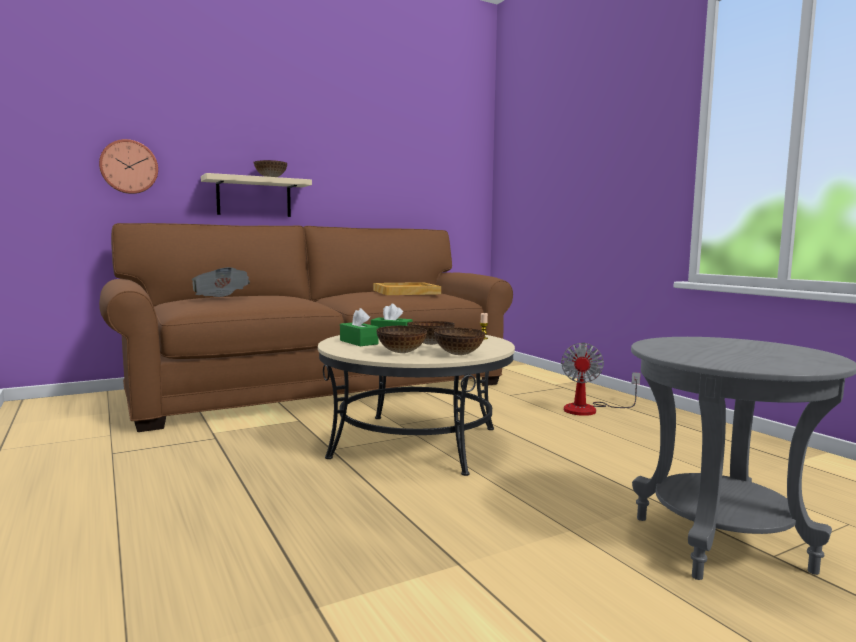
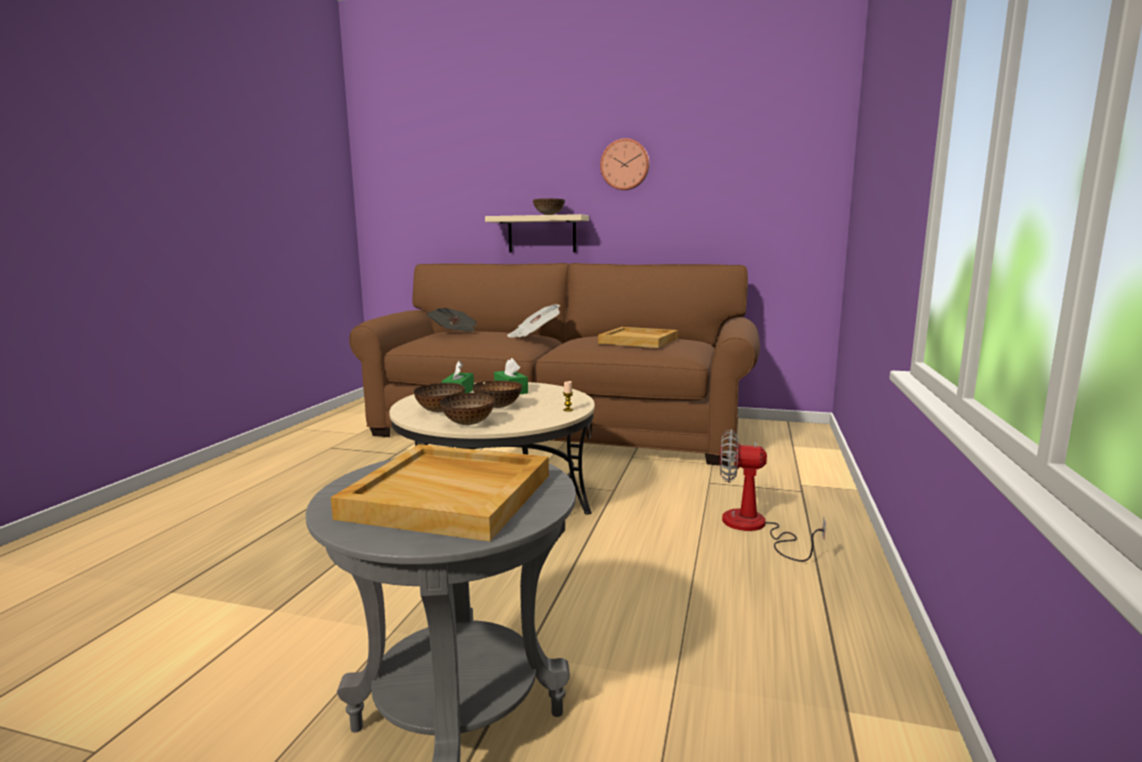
camera: 45 degrees right, 5 degrees up
wall clock [99,139,158,194] -> wall clock moved to [600,138,649,190]
fan [561,343,641,416] -> fan turned 45 degrees clockwise [719,430,826,562]
none -> beige tray [331,444,549,541]
none -> newspaper [507,304,560,337]

